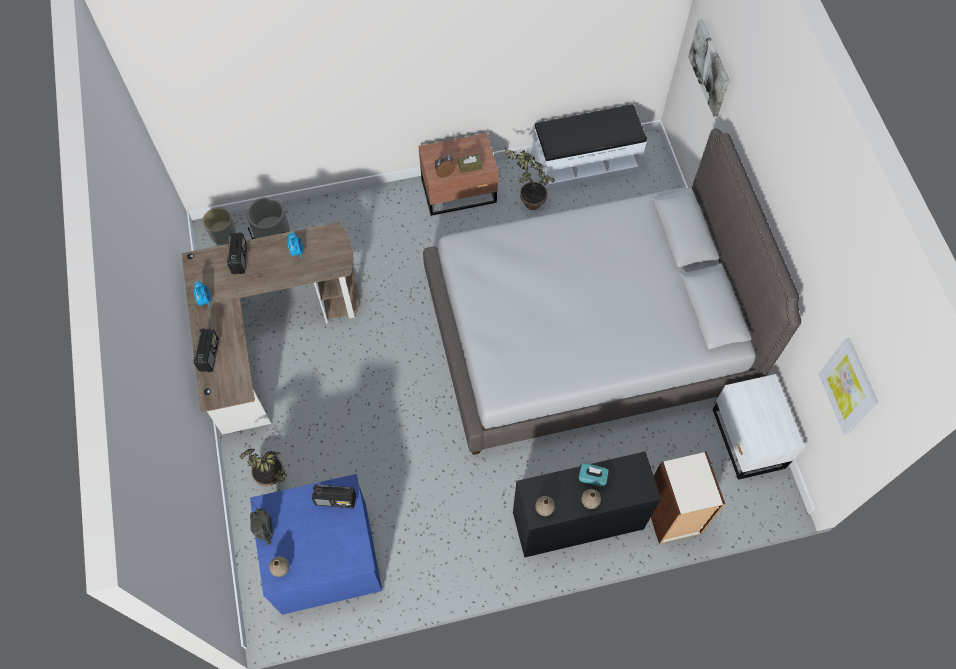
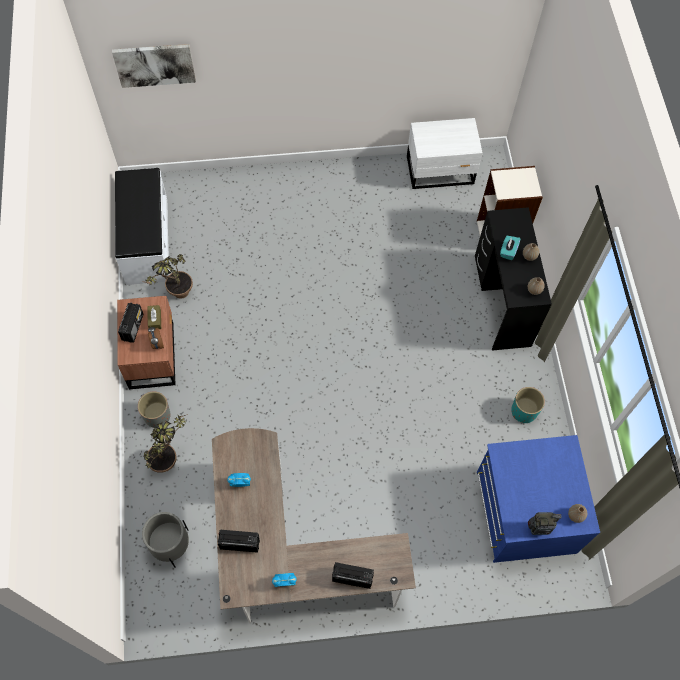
camera: 85 degrees left, 0 degrees up
grey planter [203,207,236,245] -> grey planter moved to [138,391,171,428]
potted plant [240,449,287,486] -> potted plant moved to [143,414,188,473]
radio [312,484,356,508] -> radio moved to [118,303,143,343]
grey bed [423,128,801,455] -> none
picture [819,338,878,435] -> none
none -> turquoise planter [511,387,545,423]

